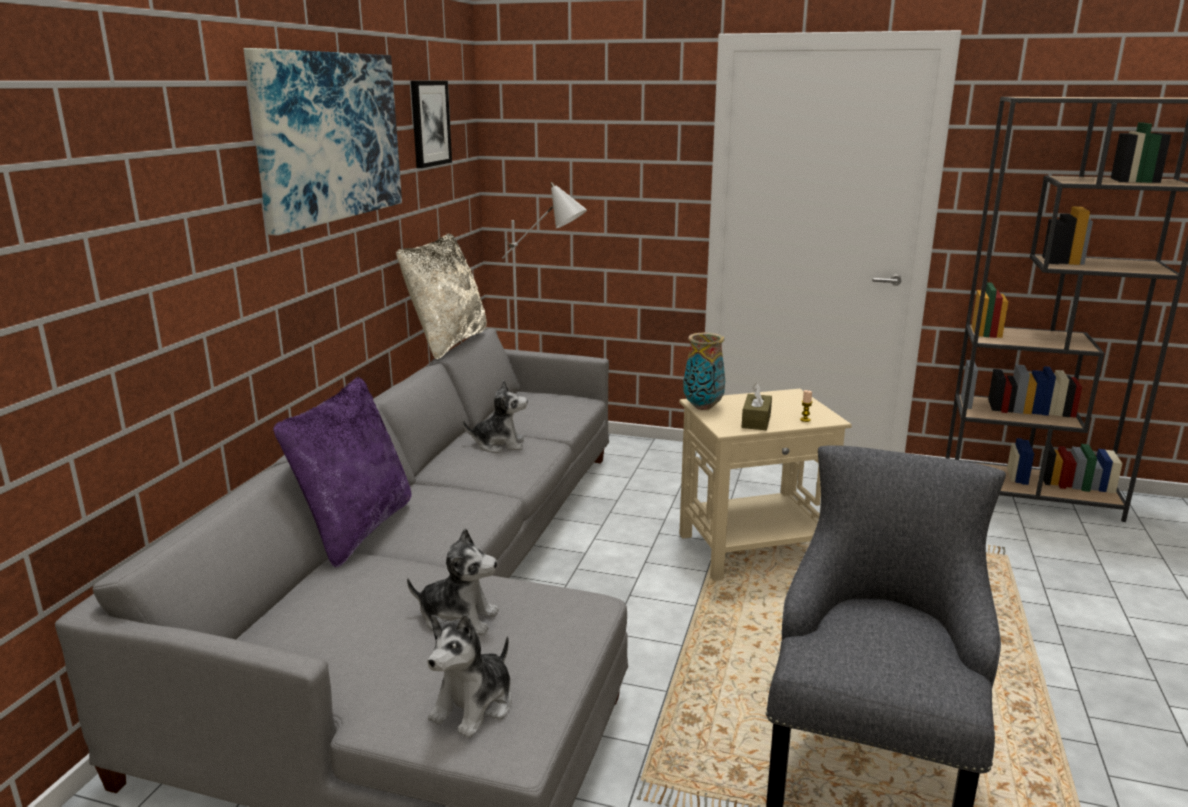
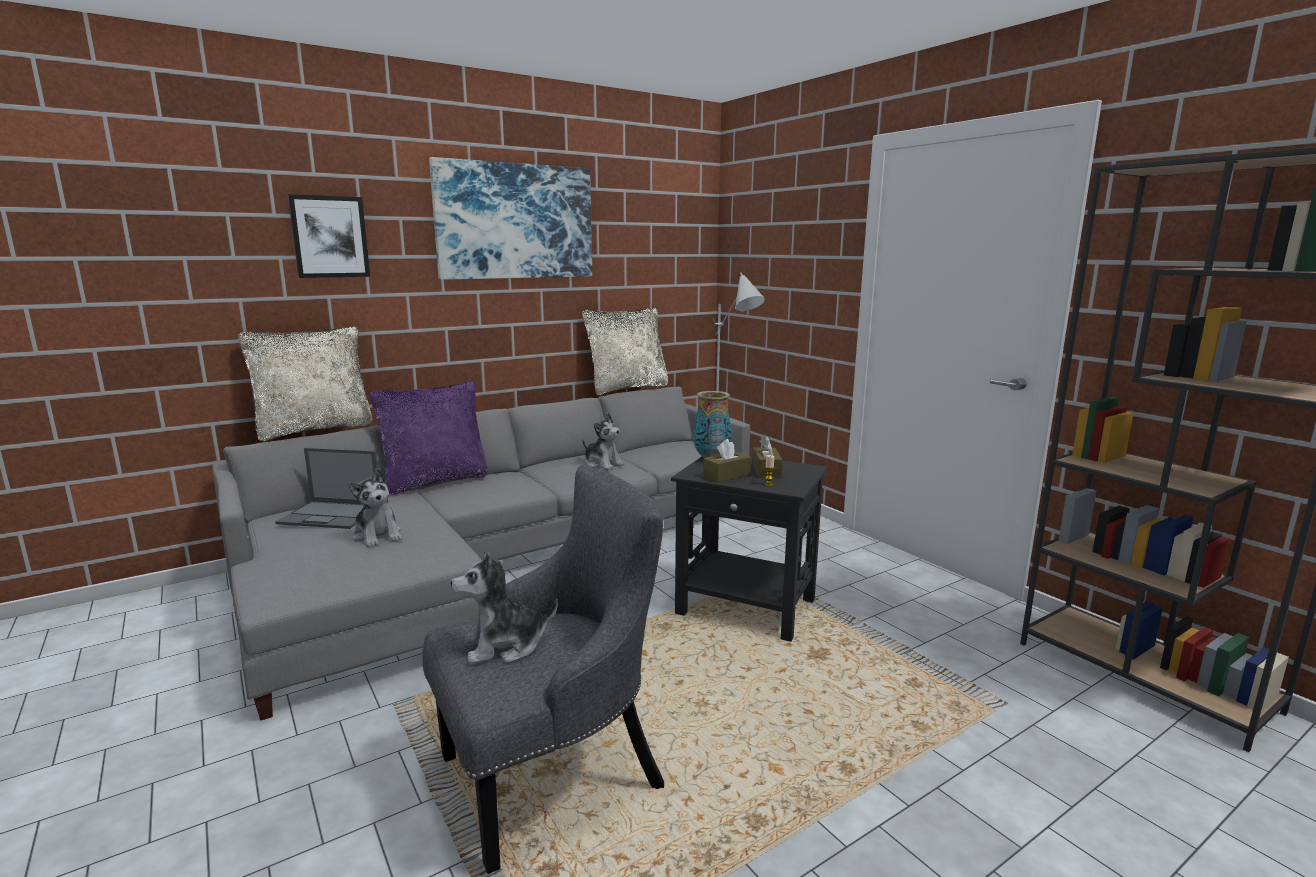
camera: 40 degrees right, 5 degrees down
picture [411,81,452,168] -> picture moved to [288,194,370,278]
plush toy [427,614,512,738] -> plush toy moved to [451,550,558,664]
beige side table [679,389,852,581] -> black side table [671,457,828,642]
none -> beige pillow [238,326,373,441]
none -> laptop [275,448,378,529]
none -> brown tissue box [753,436,783,478]

